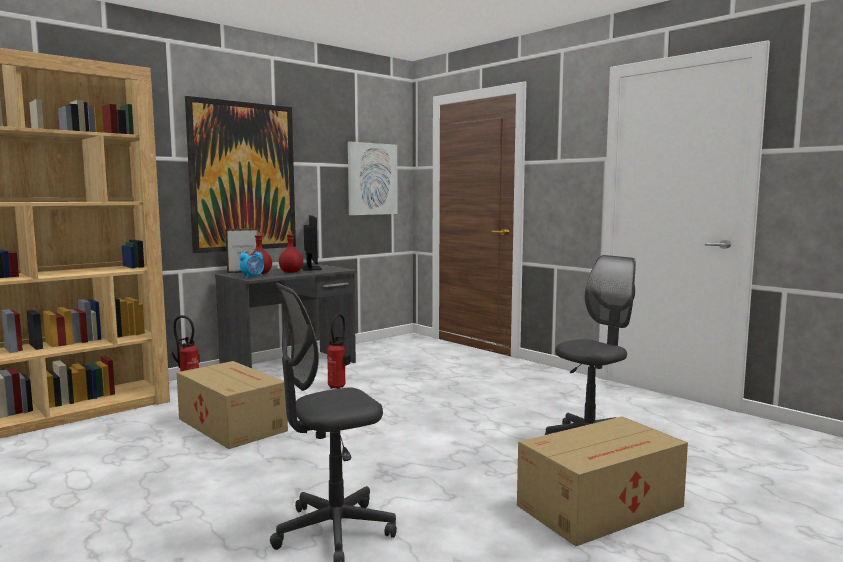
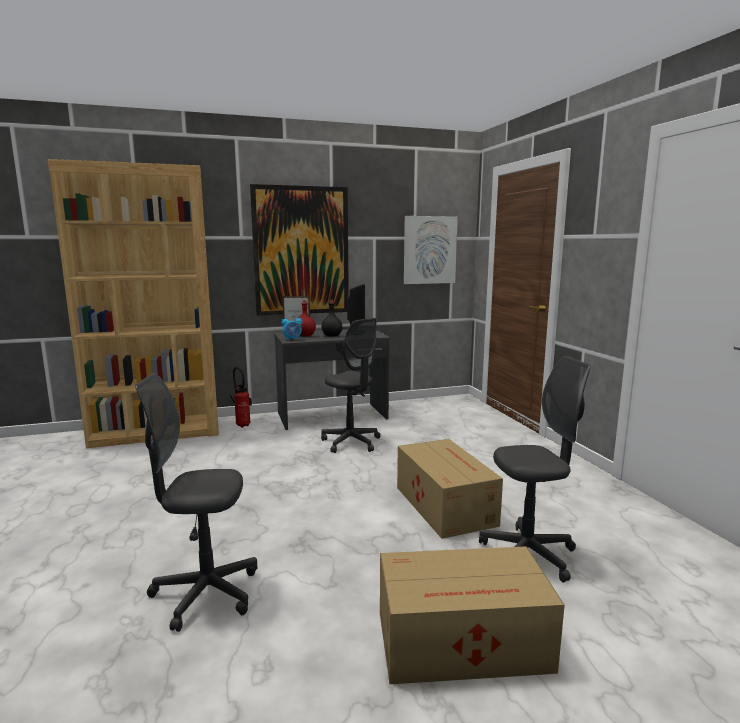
camera: 25 degrees right, 5 degrees up
cardboard box [176,361,288,449] -> cardboard box moved to [397,439,503,539]
red bottle [279,231,303,273] -> black bottle [321,300,343,337]
fire extinguisher [327,314,350,389] -> grey office chair [321,318,381,453]

